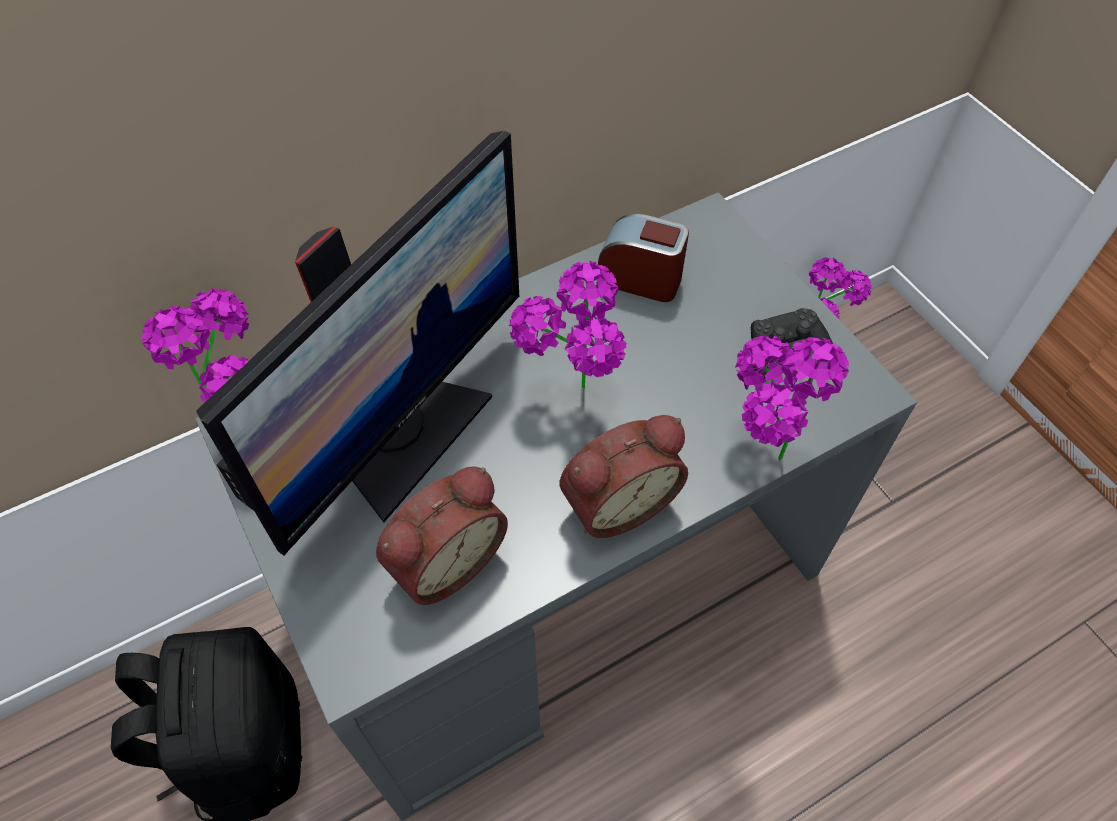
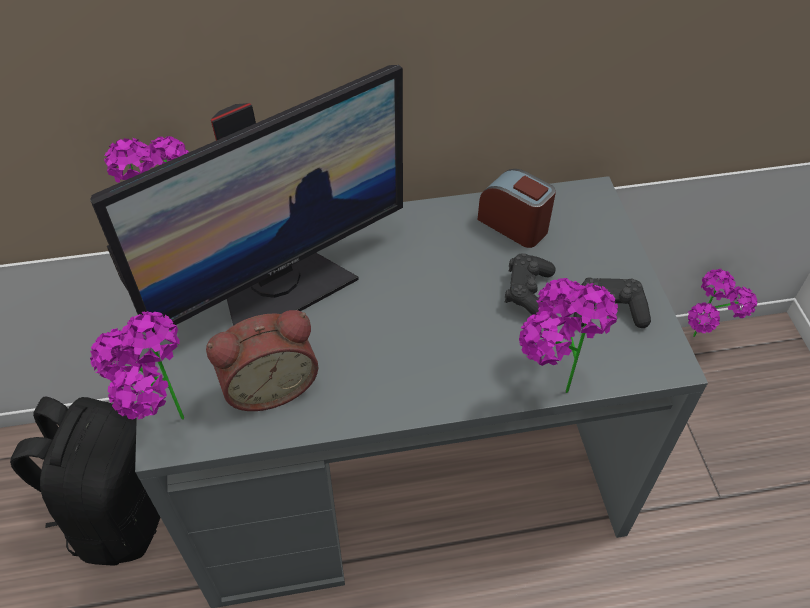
camera: 20 degrees right, 5 degrees down
potted plant [509,261,627,389] -> potted plant moved to [90,311,184,420]
alarm clock [560,415,688,538] -> none
none -> black game controller [505,253,556,315]

